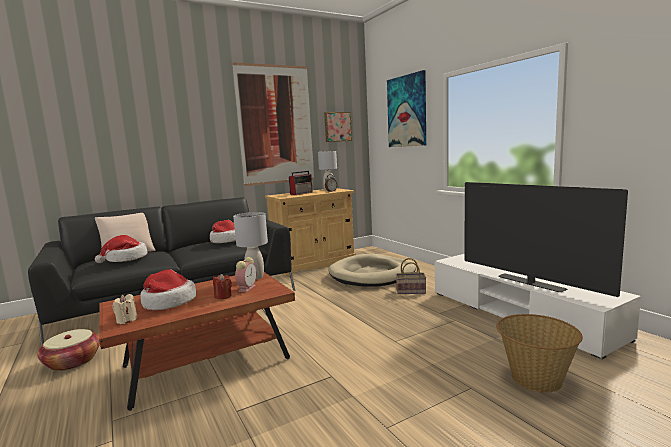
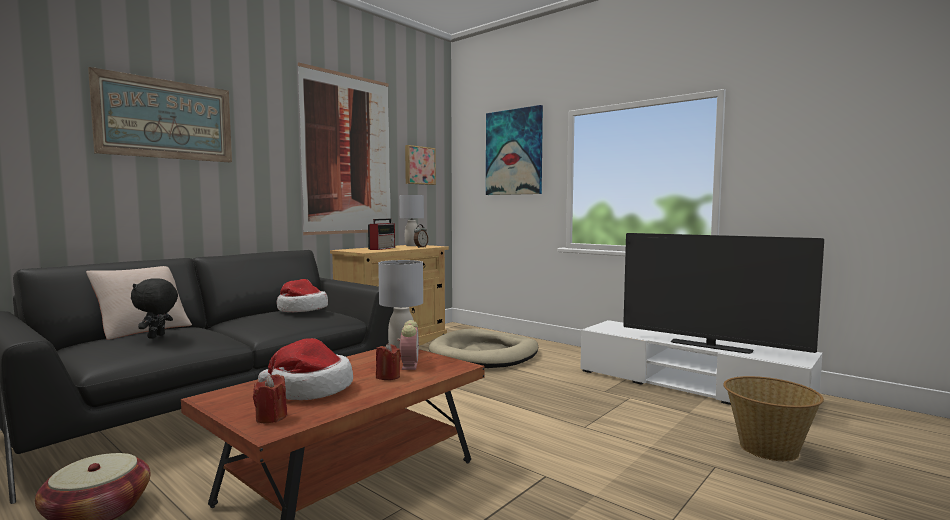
camera: 20 degrees left, 5 degrees down
hat [95,235,148,263] -> black plush toy [131,278,178,338]
beige candle [113,294,138,324] -> red candle [253,374,287,423]
basket [395,258,426,294] -> none
none -> picture [88,67,232,163]

